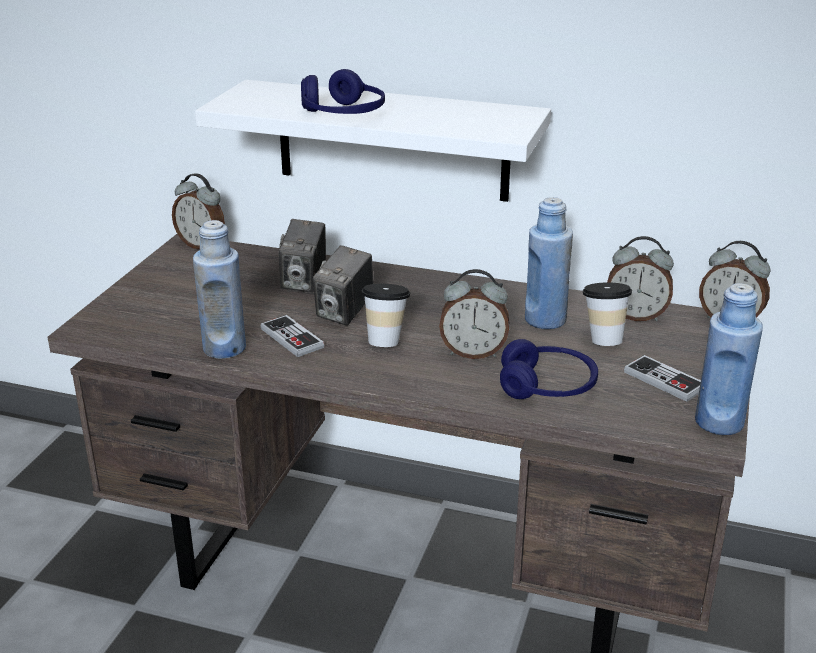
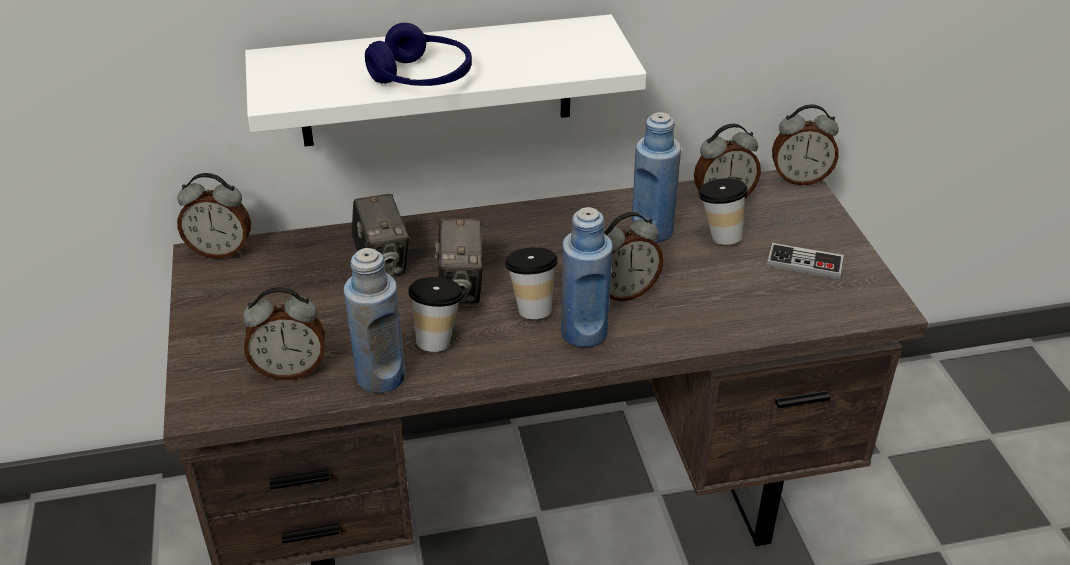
camera: 30 degrees left, 10 degrees up
game controller [261,315,324,357] -> cup [408,277,464,352]
blue headphones [500,339,598,399] -> none
blue bottle [695,283,763,435] -> blue bottle moved to [561,207,613,348]
none -> alarm clock [243,287,325,380]

